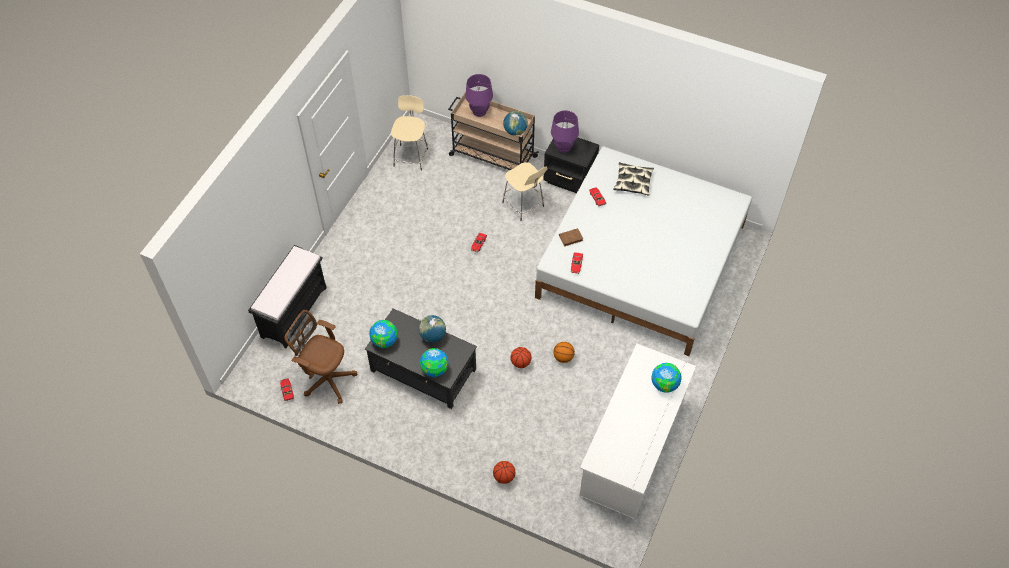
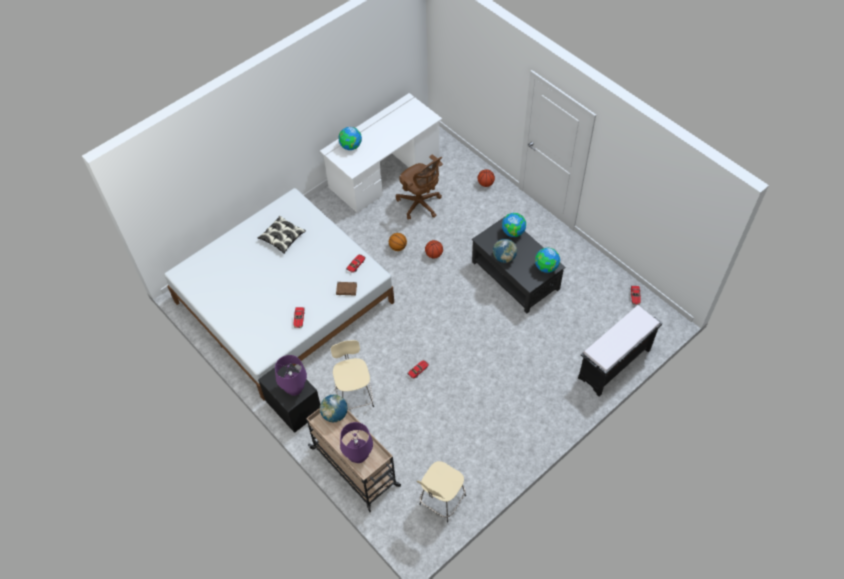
camera: 155 degrees left, 0 degrees up
brown office chair [285,310,357,404] -> brown office chair moved to [396,154,443,220]
pillow [613,162,654,196] -> pillow moved to [258,216,306,254]

